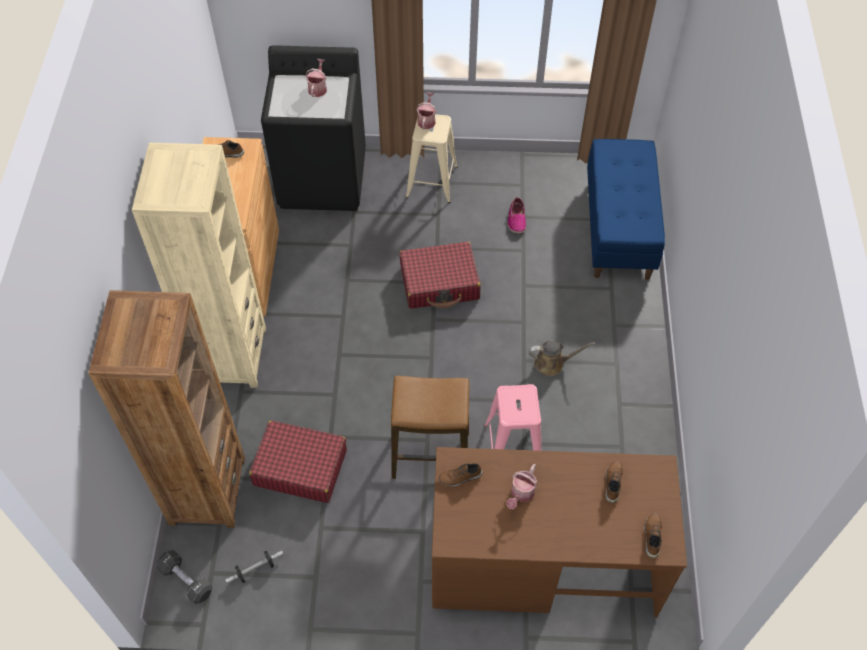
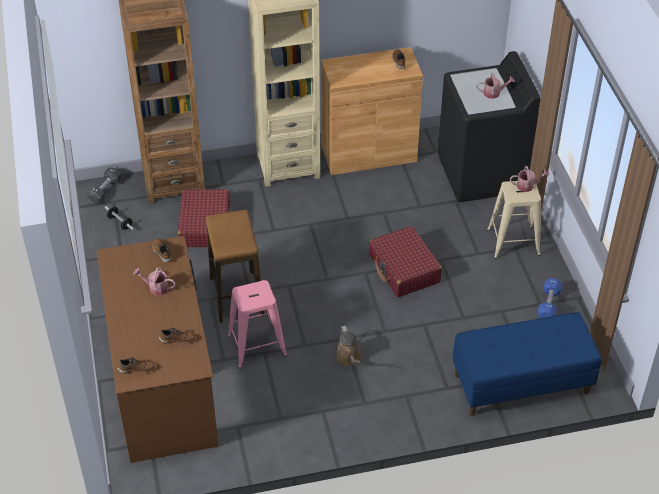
camera: 75 degrees right, 10 degrees down
shoe [508,197,526,233] -> none
none -> blue dumbbell [537,278,562,318]

